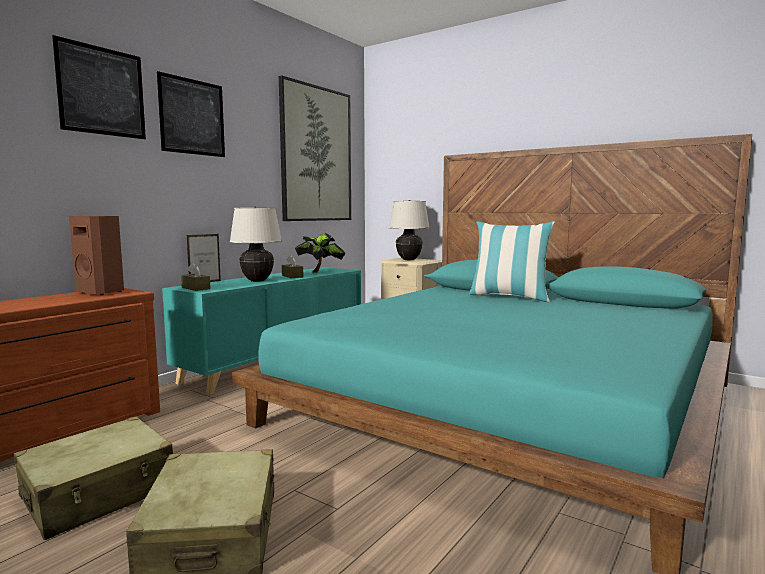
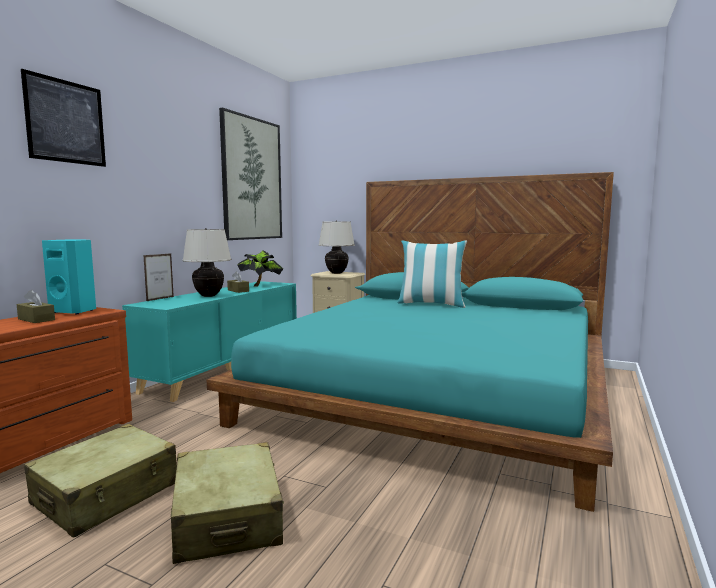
camera: 10 degrees left, 0 degrees up
brown speaker [69,216,124,295] -> turquoise speaker [42,240,96,314]
picture [157,71,225,157] -> none
brown tissue box [181,263,210,291] -> brown tissue box moved to [16,290,55,323]

